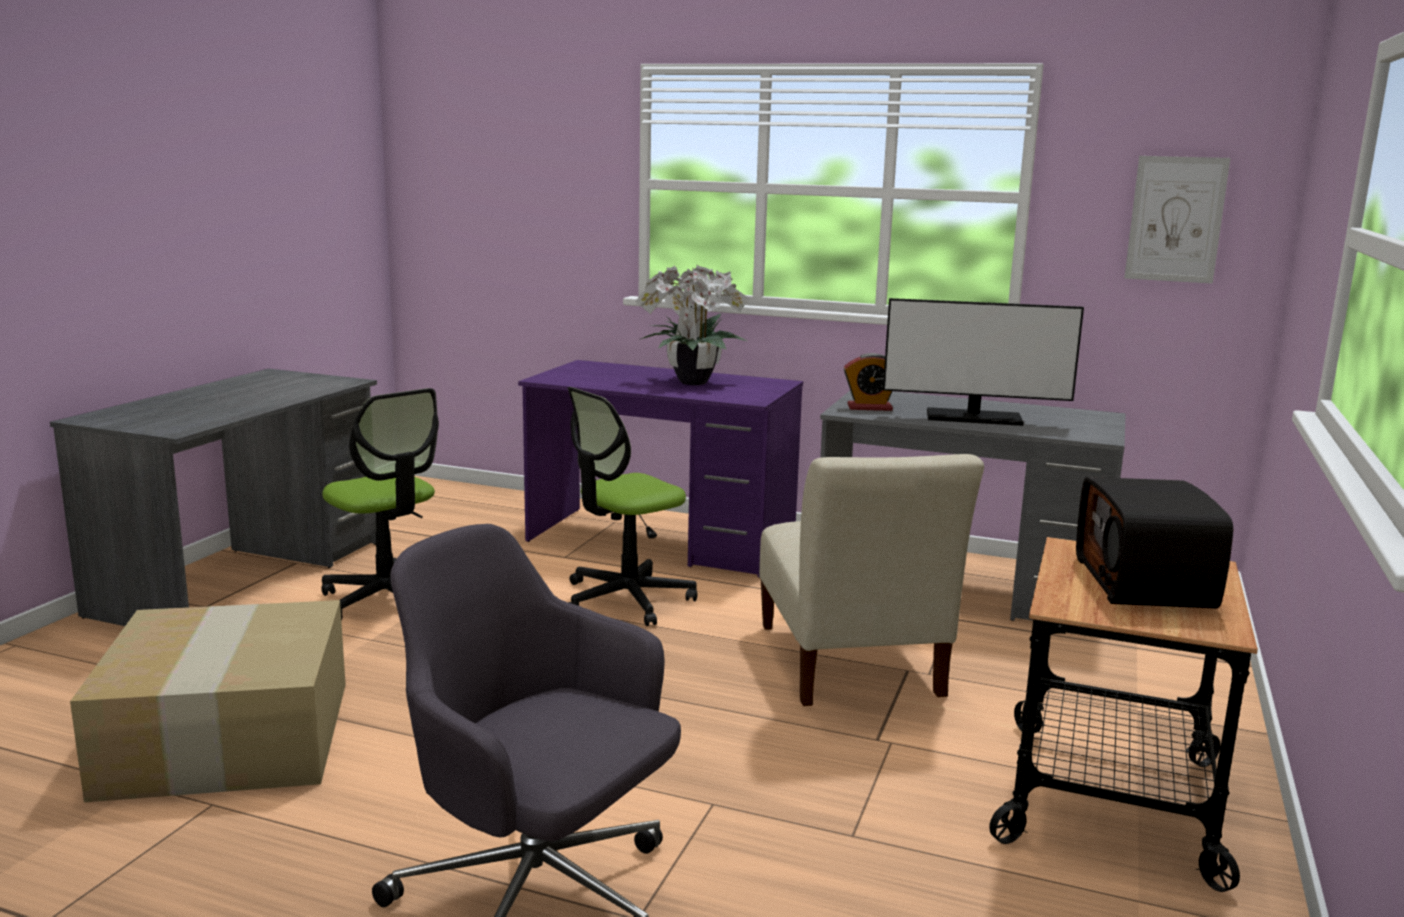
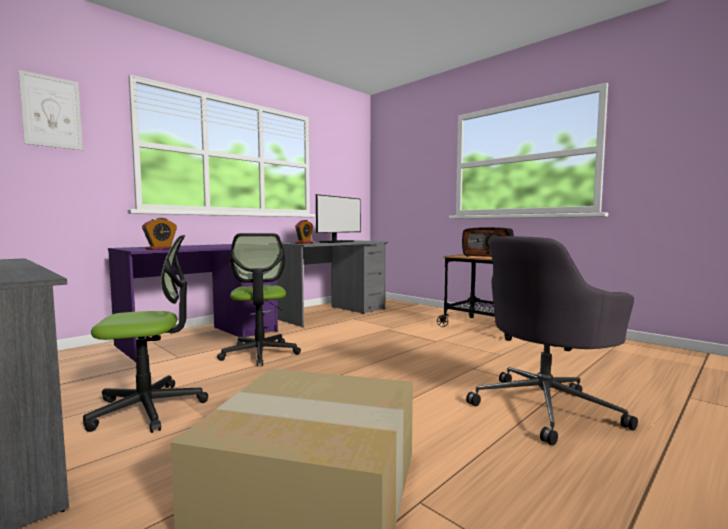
camera: 65 degrees left, 10 degrees down
potted plant [635,265,749,385] -> none
beige chair [759,454,984,706] -> none
picture [1124,156,1231,284] -> picture moved to [19,70,83,150]
none -> alarm clock [142,218,177,250]

